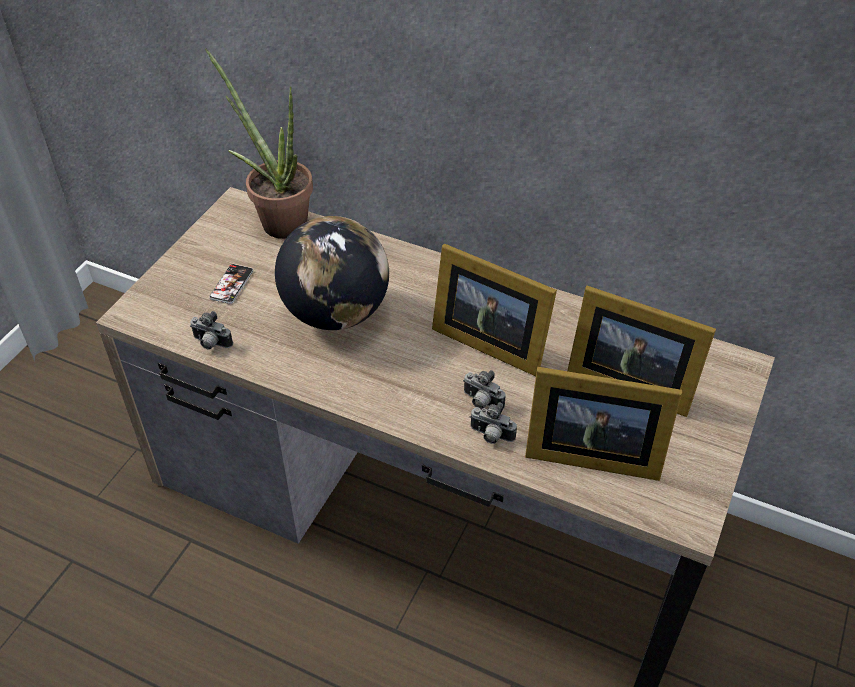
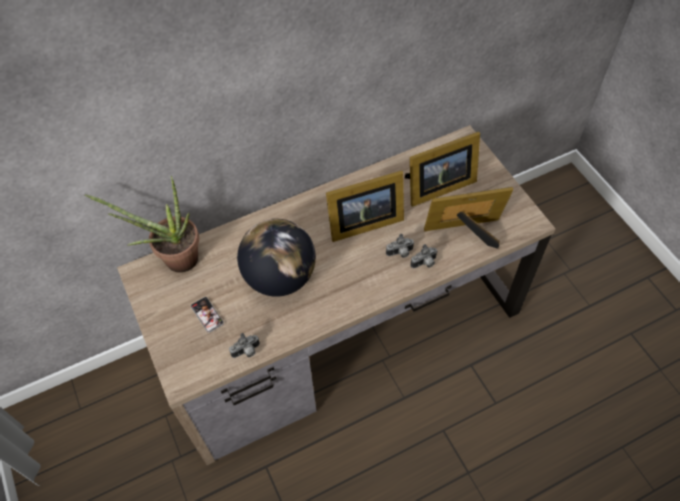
camera: 50 degrees left, 10 degrees up
picture frame [525,367,682,481] -> picture frame turned 150 degrees counterclockwise [424,187,513,249]

